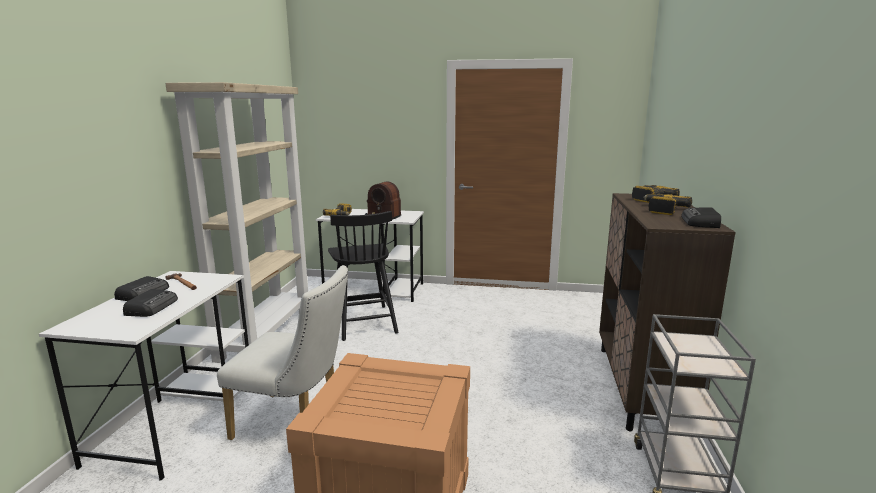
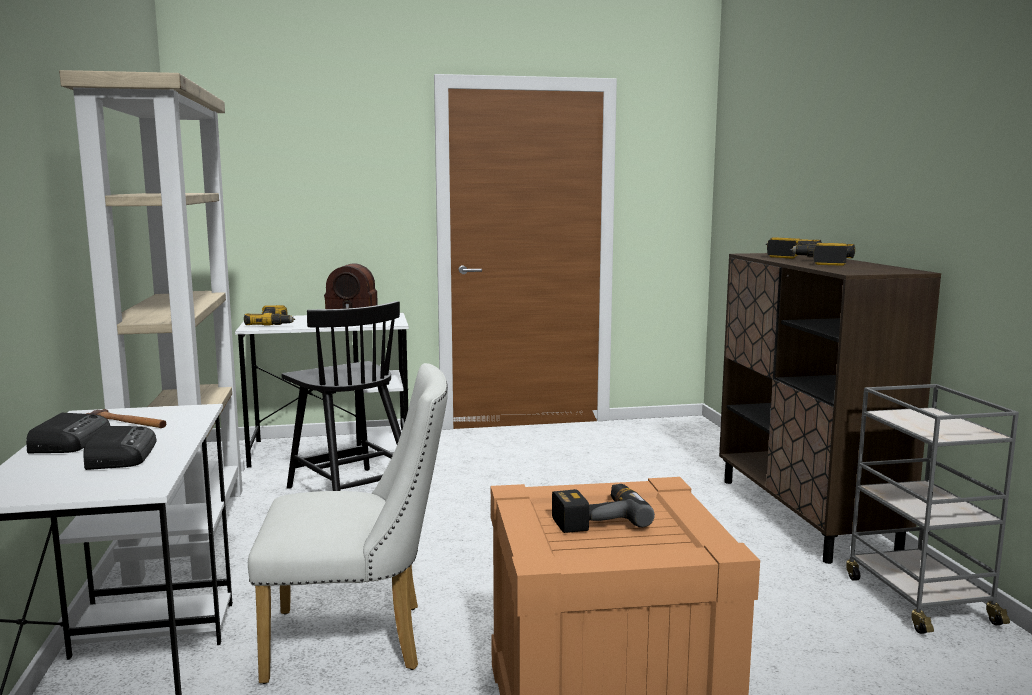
camera: 20 degrees left, 5 degrees down
radio [681,207,721,228] -> none
none -> power drill [552,484,655,533]

